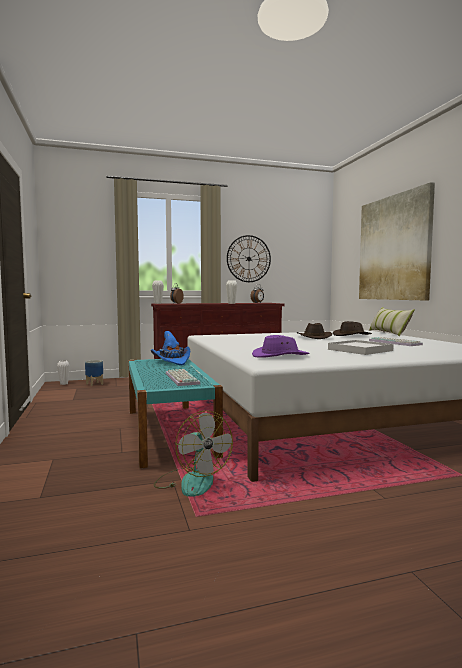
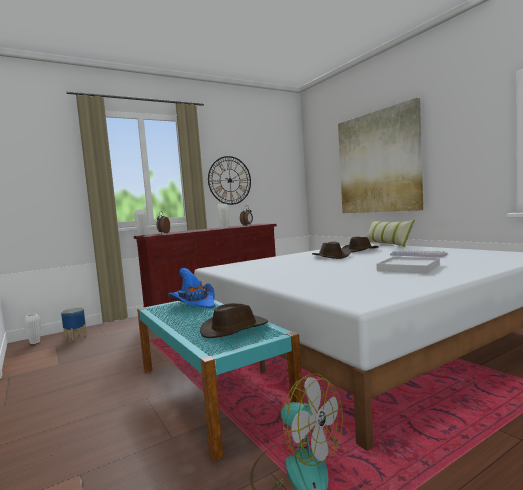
camera: 15 degrees left, 0 degrees up
keyboard [166,369,201,386] -> brown hat [200,303,268,338]
purple hat [252,335,309,358] -> none

